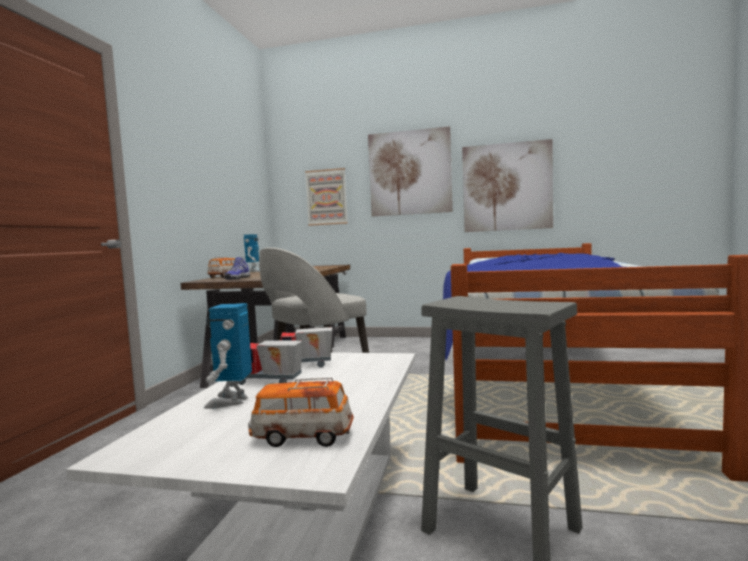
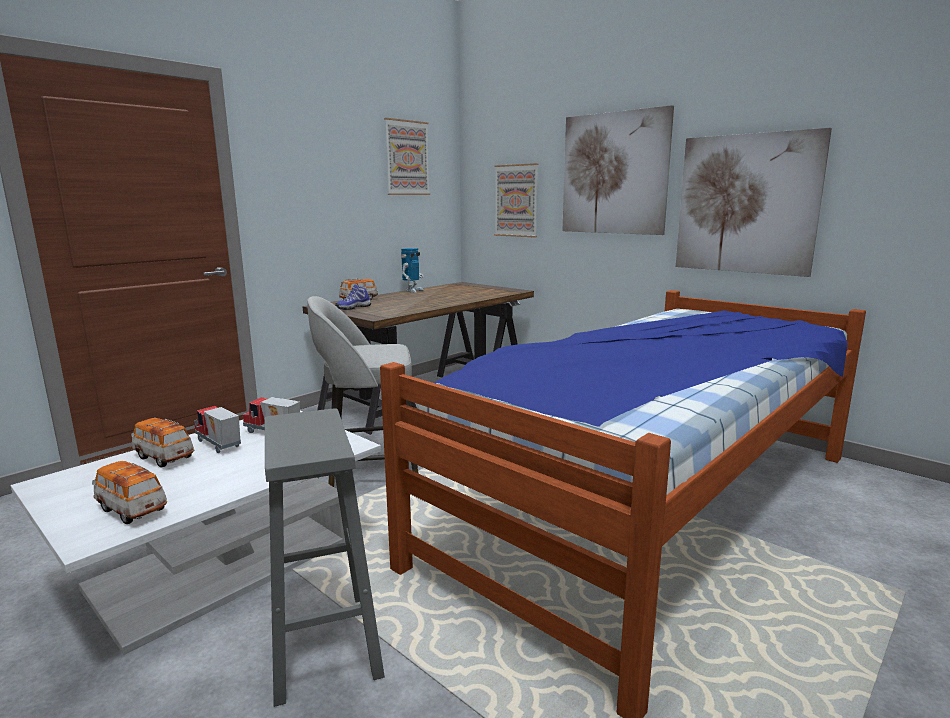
camera: 30 degrees right, 10 degrees up
toy robot [204,303,252,409] -> toy car [131,418,194,468]
none -> picture [384,118,430,195]

